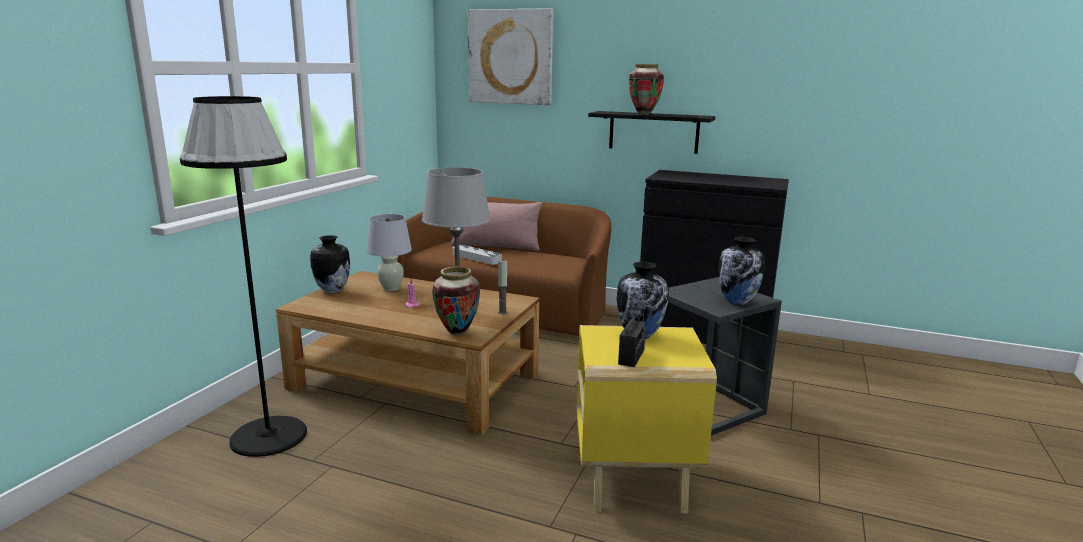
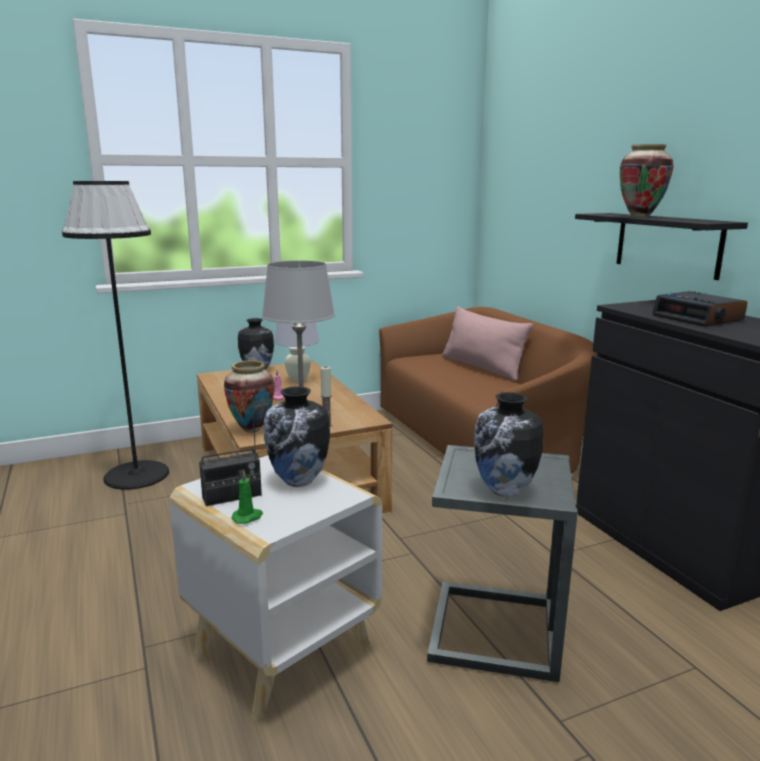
camera: 45 degrees right, 0 degrees up
grey tray [453,245,502,265] -> none
picture [468,8,553,105] -> none
yellow side table [577,325,717,513] -> white side table [169,455,382,722]
none -> green candle [231,470,263,524]
none -> alarm clock [652,291,747,327]

